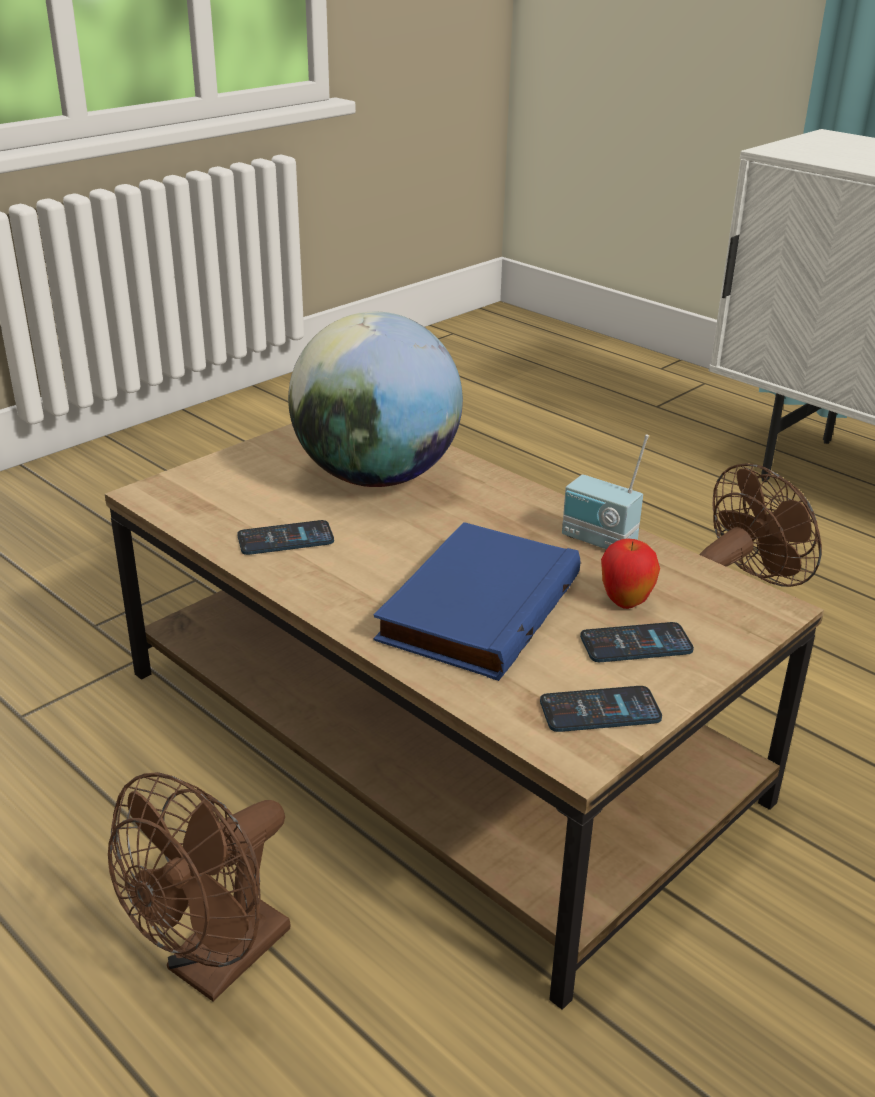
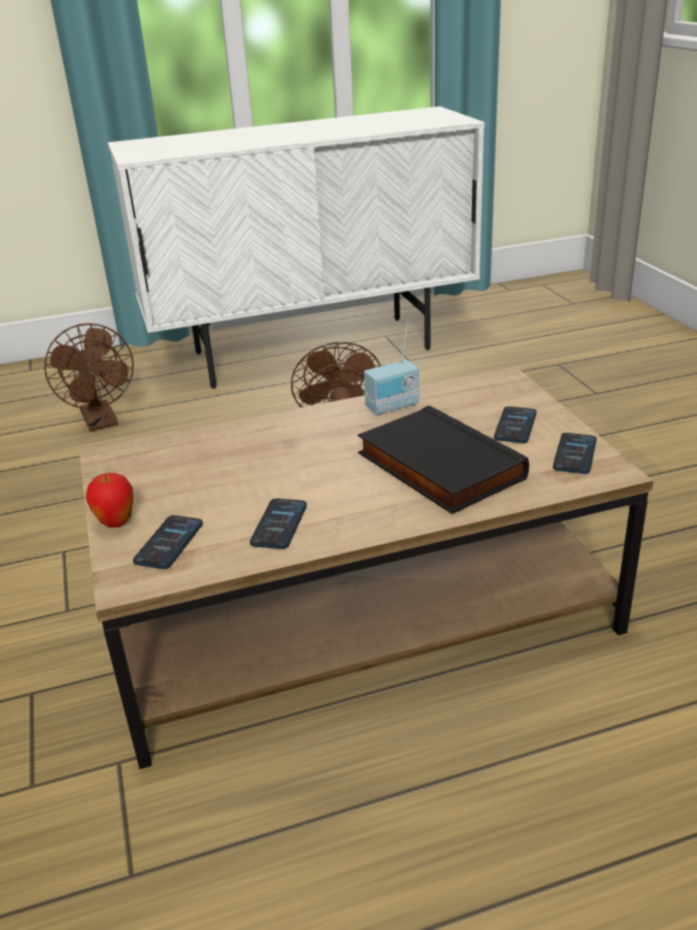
camera: 60 degrees left, 0 degrees up
brown fan [108,772,291,1002] -> brown fan moved to [44,323,134,431]
globe [288,311,463,487] -> none
blue book [374,522,581,681] -> black book [358,405,529,514]
apple [601,538,660,609] -> apple moved to [86,473,133,528]
none -> phone [133,515,203,569]

